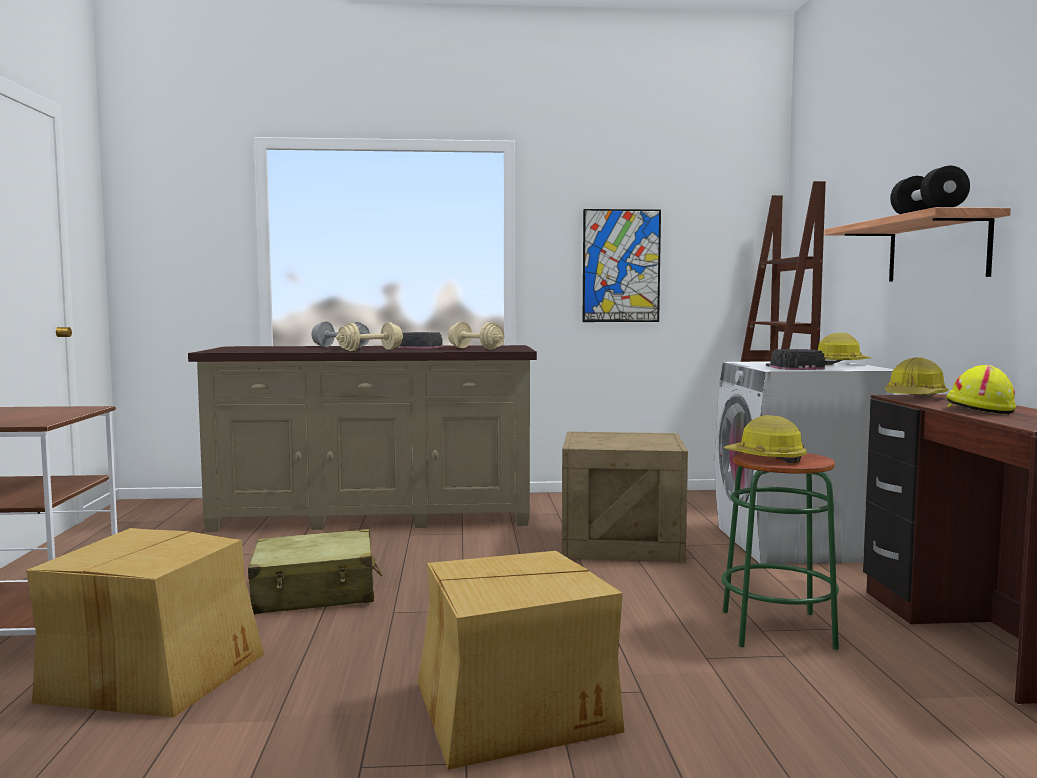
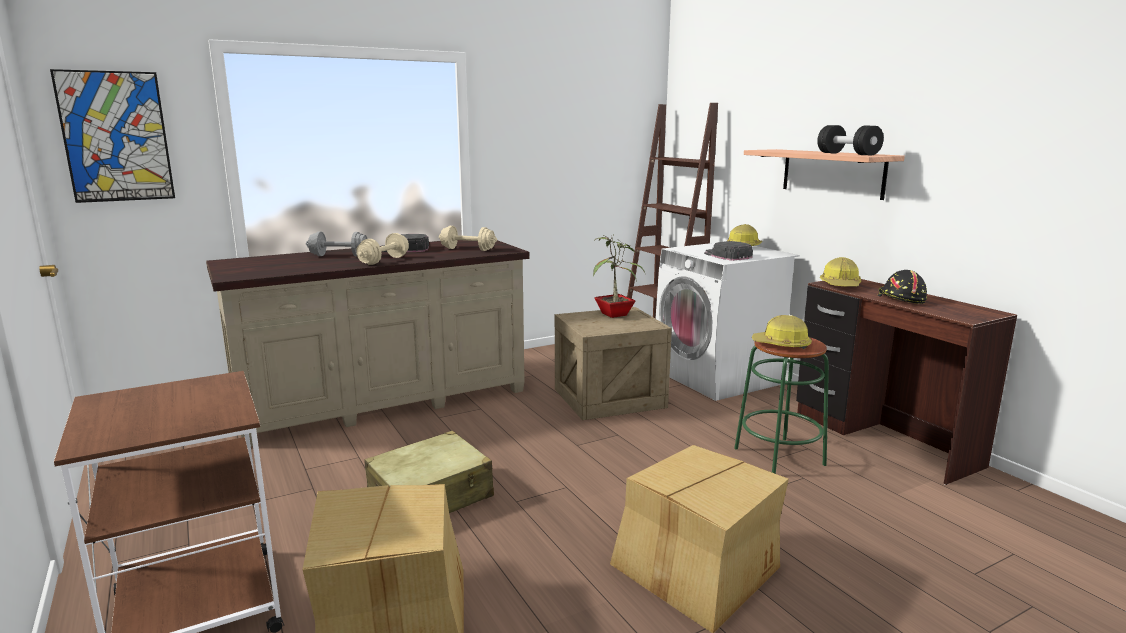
camera: 25 degrees left, 10 degrees up
picture [583,209,661,322] -> picture moved to [50,69,175,203]
yellow hard hat [946,365,1016,414] -> black hard hat [878,270,927,304]
none -> potted plant [593,235,646,318]

